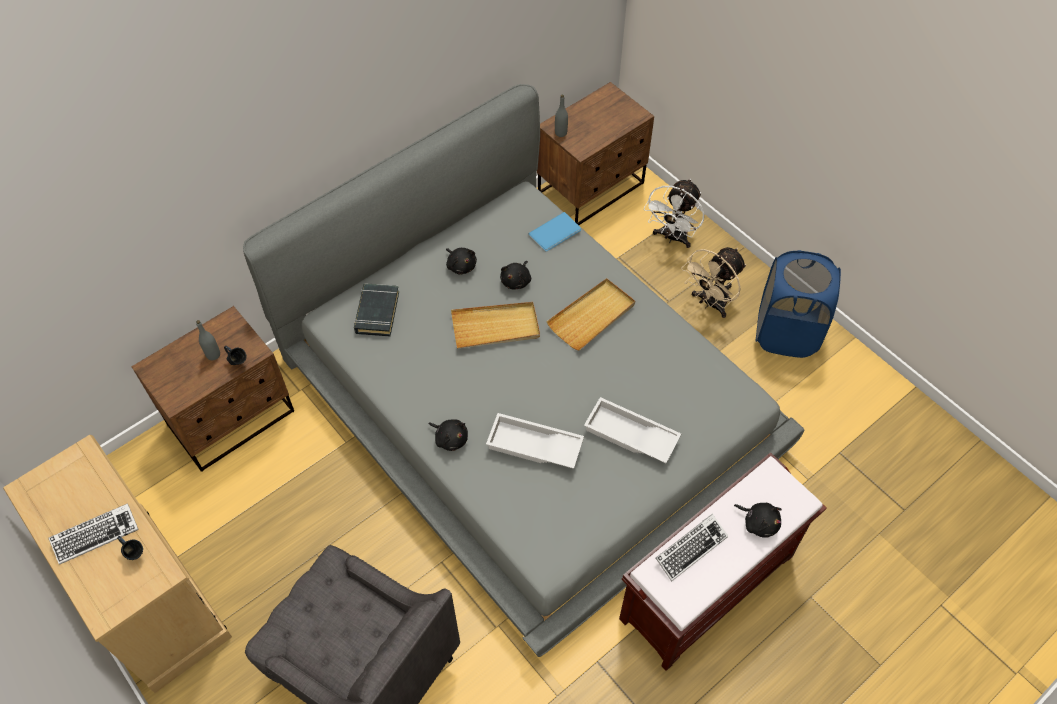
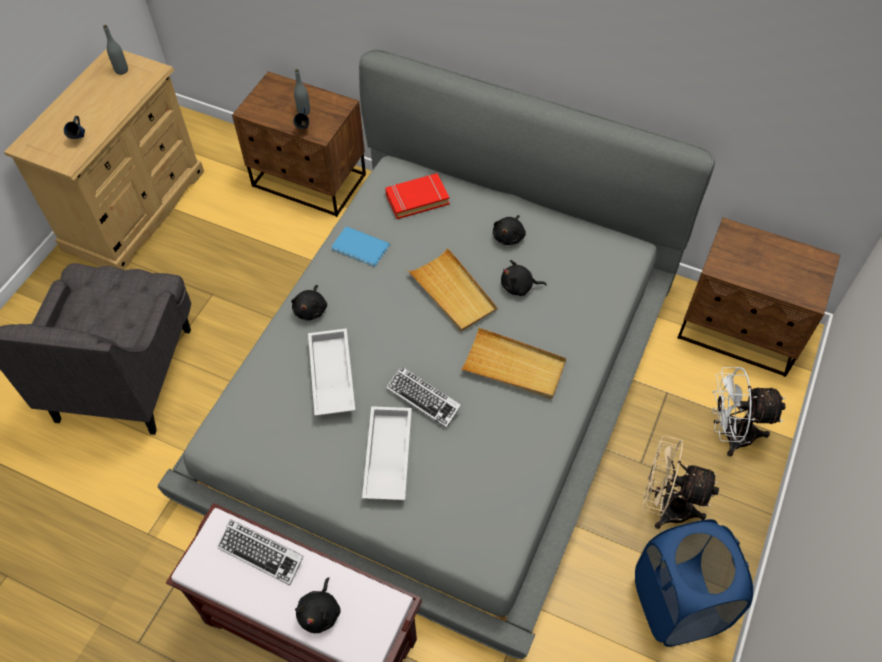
camera: 65 degrees right, 0 degrees up
keyboard [49,503,139,565] -> keyboard moved to [386,366,461,428]
black book [354,283,399,336] -> red book [385,173,449,219]
blue book [528,212,581,252] -> blue book moved to [331,226,390,267]
grey bottle [555,95,568,137] -> grey bottle moved to [103,25,128,75]

